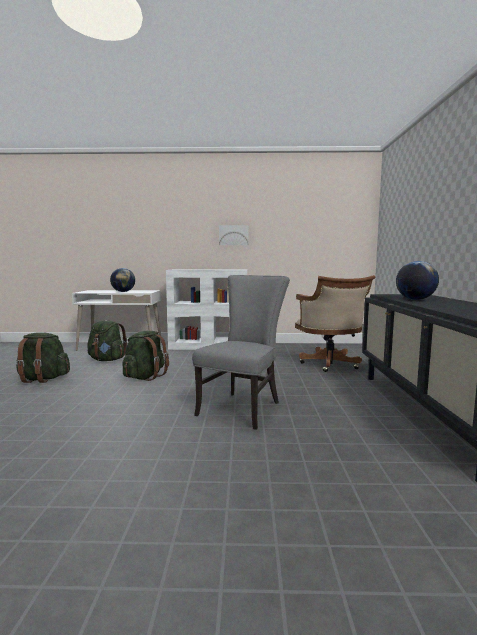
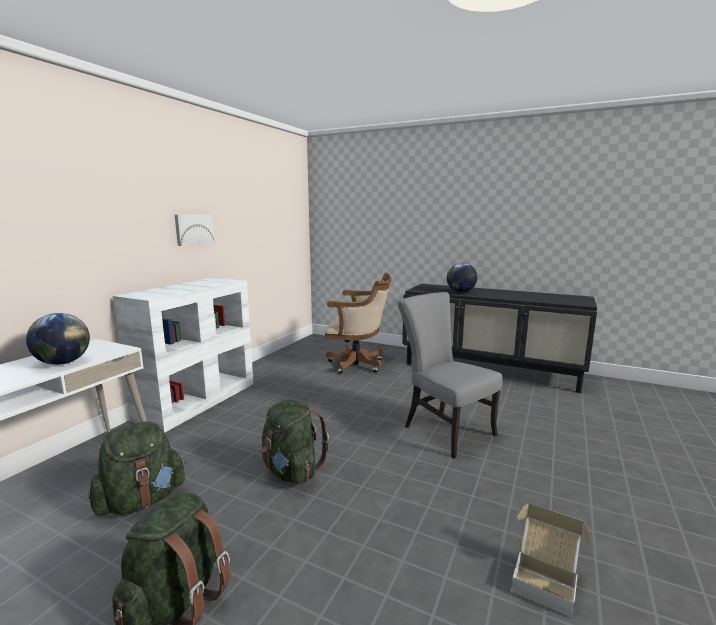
camera: 65 degrees left, 5 degrees up
none -> cardboard box [511,503,591,618]

